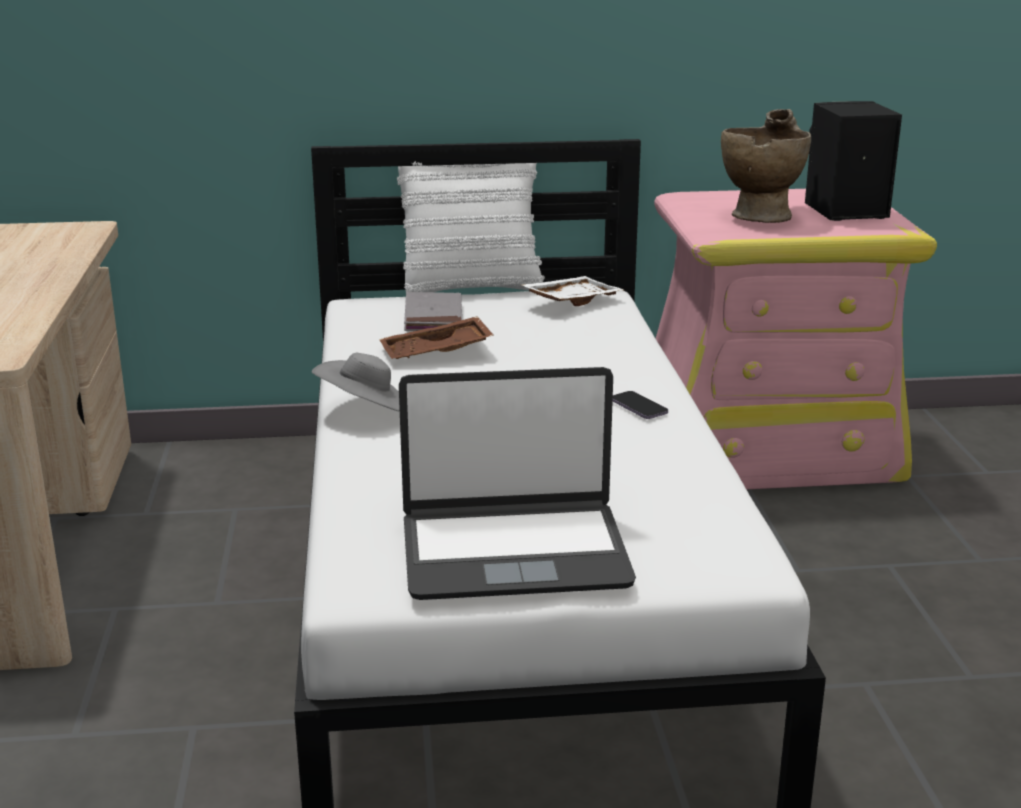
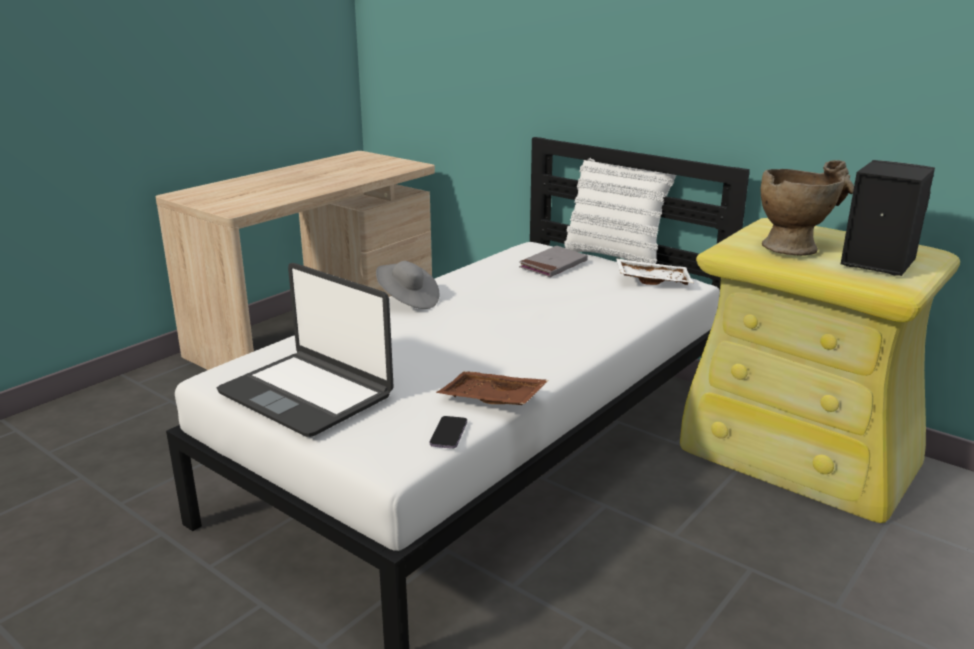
camera: 45 degrees right, 0 degrees up
brown tray [379,316,493,359] -> brown tray moved to [436,371,549,405]
phone [613,391,668,419] -> phone moved to [430,416,467,449]
pink nightstand [654,189,937,490] -> yellow nightstand [680,218,960,523]

